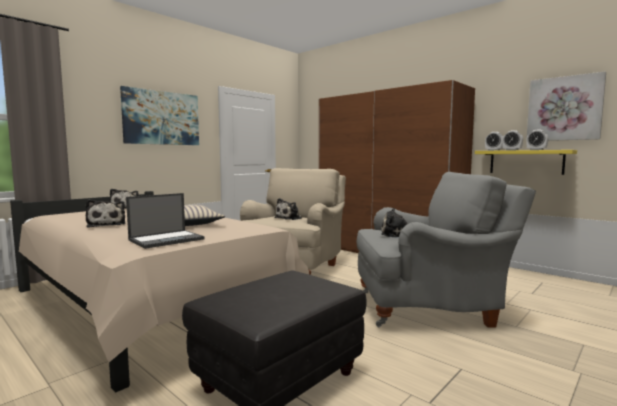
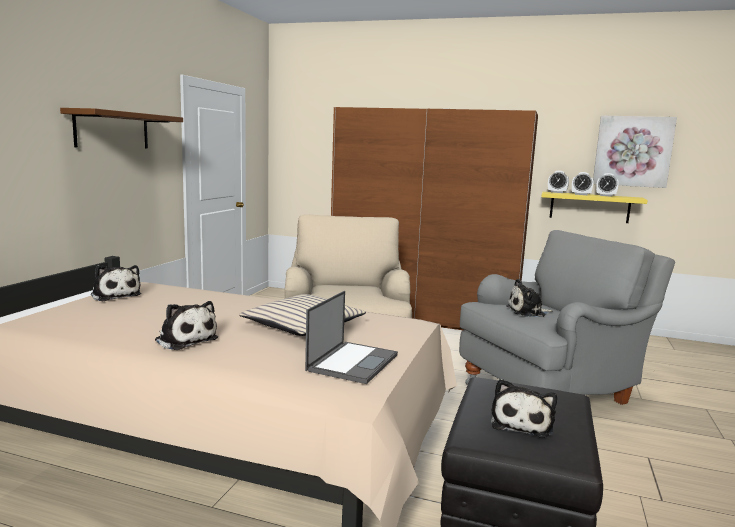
camera: 25 degrees left, 5 degrees up
picture [120,86,199,145] -> brown shelf [60,108,183,148]
plush toy [274,198,302,220] -> plush toy moved to [491,379,557,438]

